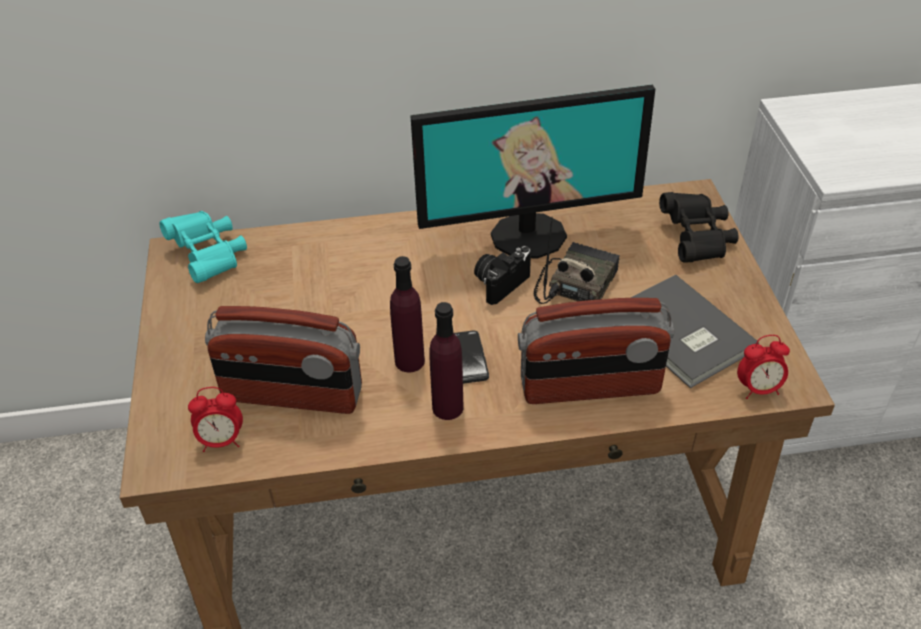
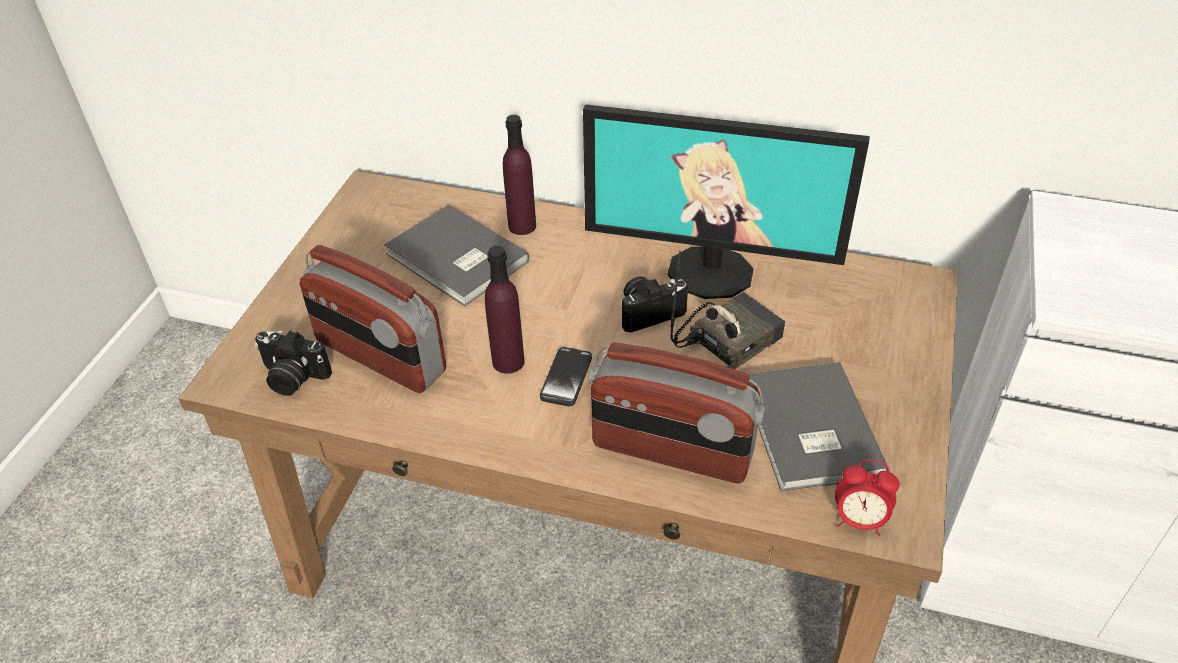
camera: 25 degrees right, 0 degrees up
turquoise binoculars [160,211,247,283] -> none
alarm clock [188,387,243,452] -> camera [254,331,332,396]
purple bottle [429,302,463,420] -> purple bottle moved to [503,115,536,235]
black binoculars [659,192,739,263] -> none
none -> grey book [384,205,529,306]

